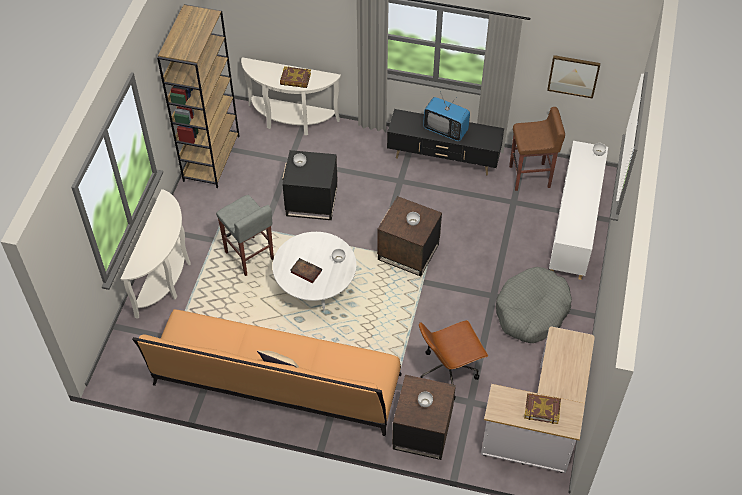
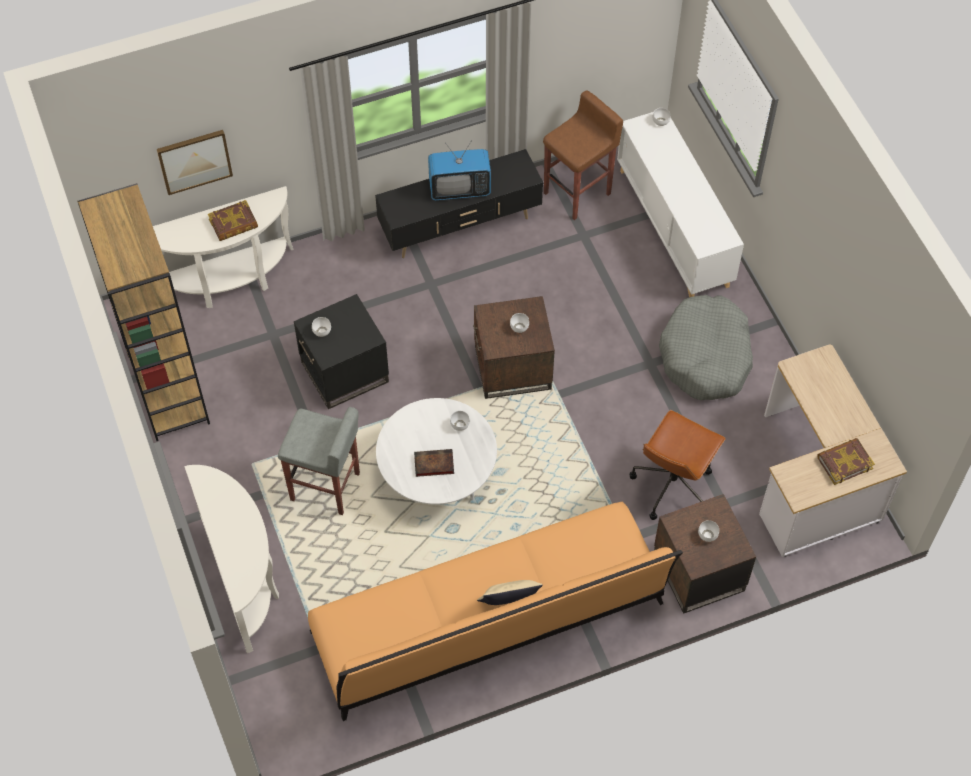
camera: 35 degrees left, 5 degrees up
picture [547,55,601,99] -> picture moved to [157,130,233,195]

